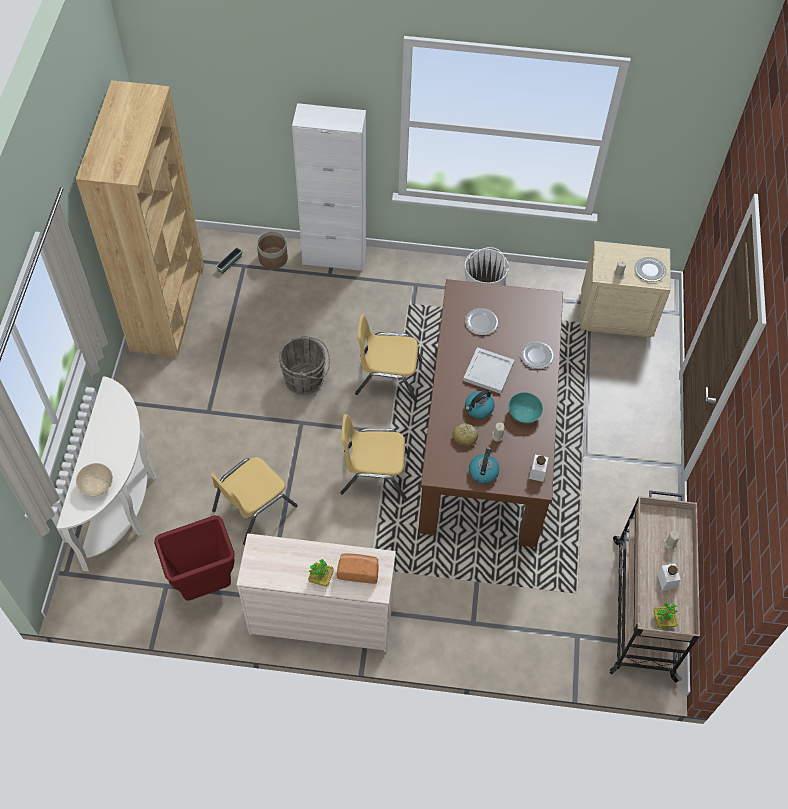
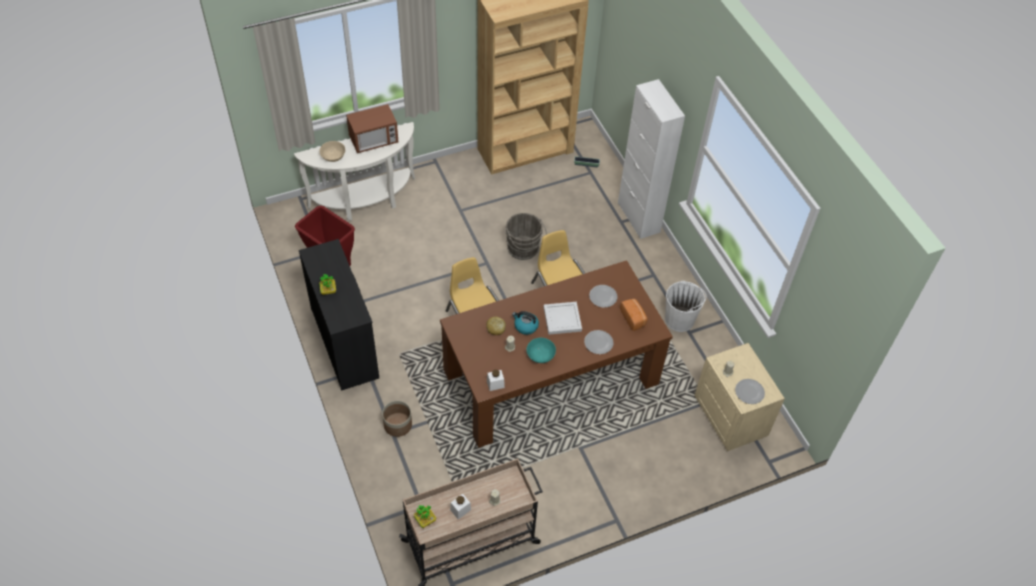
camera: 60 degrees right, 5 degrees down
yellow chair [210,457,298,545] -> none
beige dresser [237,533,396,652] -> black dresser [299,239,379,391]
planter [257,231,288,269] -> planter moved to [382,400,412,437]
bread [336,553,379,584] -> bread moved to [620,299,648,331]
kettle [469,447,499,483] -> none
none -> microwave [346,104,398,153]

